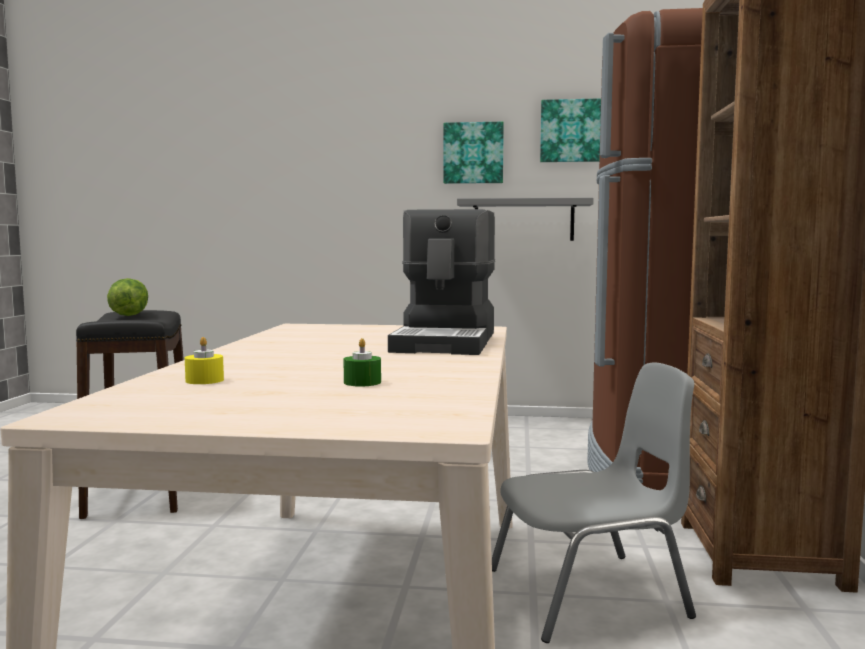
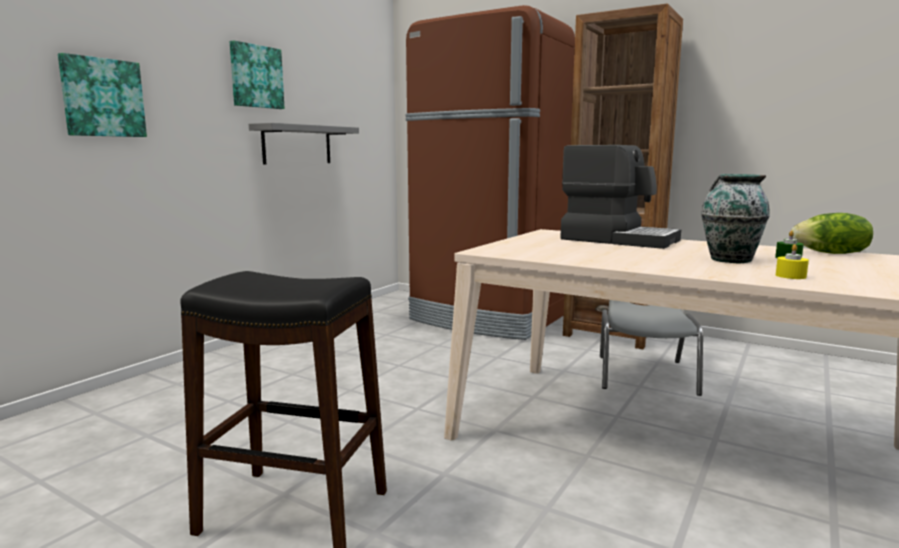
camera: 65 degrees left, 5 degrees up
lettuce [107,278,148,316] -> lettuce moved to [791,213,873,254]
picture [540,98,601,162] -> picture moved to [58,53,147,137]
none -> vase [701,174,770,263]

